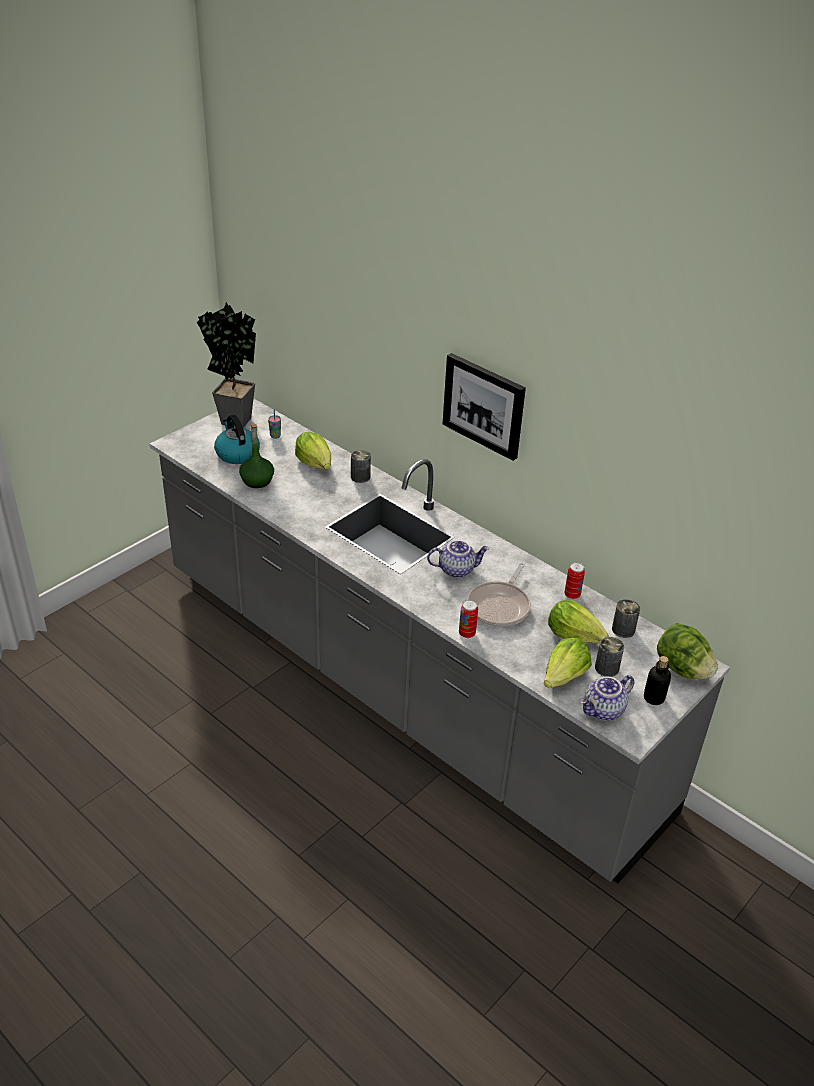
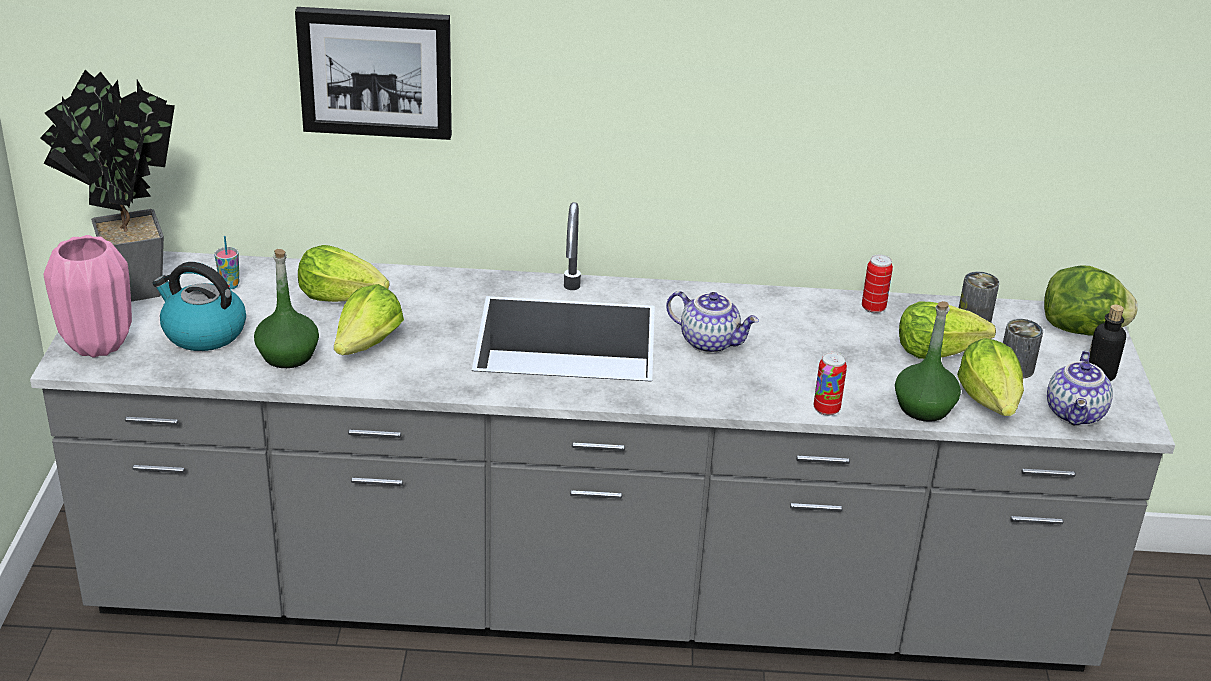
camera: 40 degrees left, 5 degrees down
can [351,450,371,483] -> none
teapot [427,540,489,578] -> teapot turned 75 degrees clockwise [666,291,759,353]
picture [442,353,526,461] -> picture moved to [295,7,452,140]
frying pan [467,563,531,627] -> none
none -> pink vase [43,235,132,357]
none -> lettuce [334,284,404,355]
none -> green bottle [895,301,961,422]

